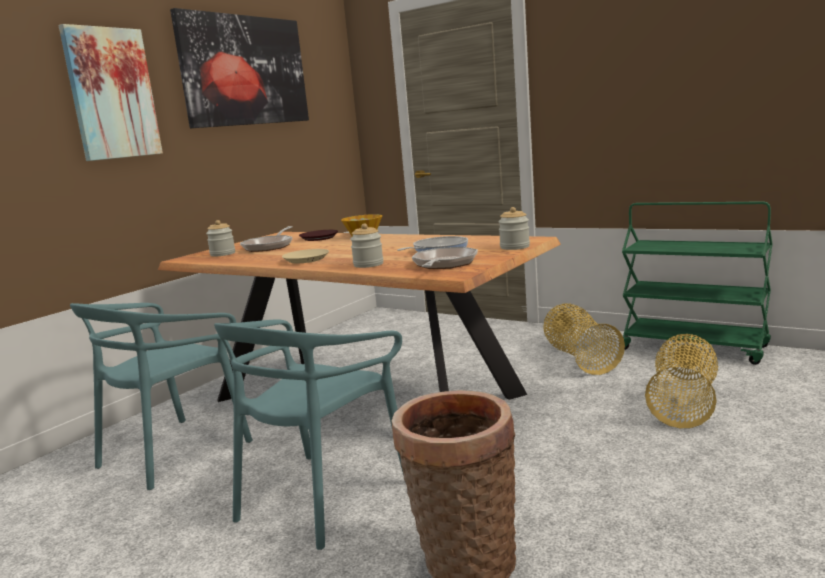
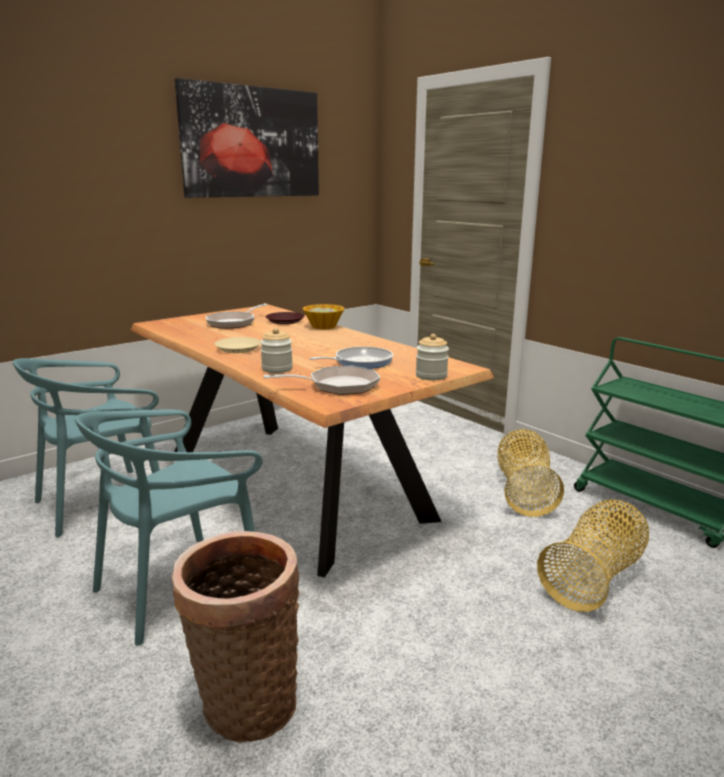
camera: 15 degrees right, 5 degrees up
picture [59,24,163,161] -> none
jar [206,220,235,256] -> none
frying pan [412,247,478,269] -> frying pan turned 45 degrees clockwise [263,366,381,395]

